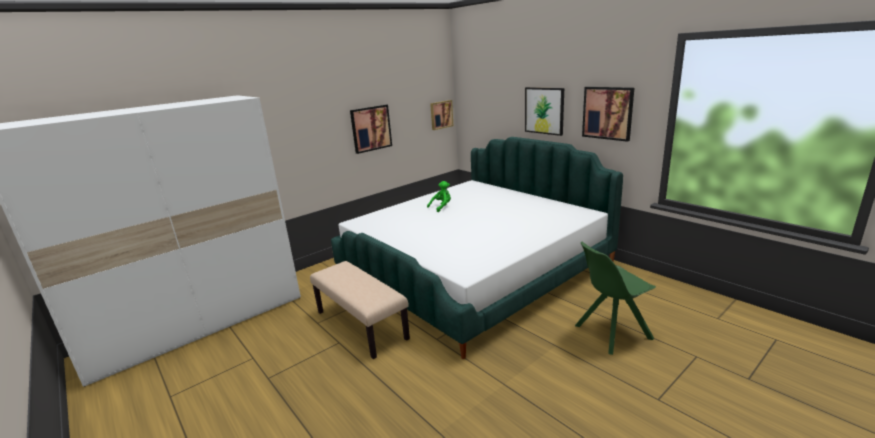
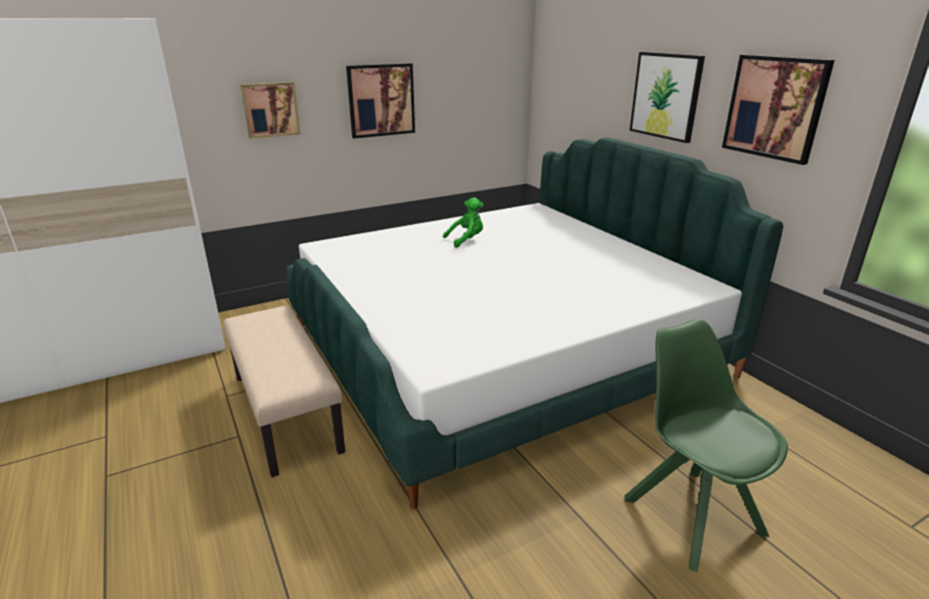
camera: 10 degrees right, 5 degrees up
picture [430,100,453,130] -> picture moved to [240,82,300,139]
green chair [575,242,656,355] -> green chair turned 75 degrees clockwise [624,319,788,572]

